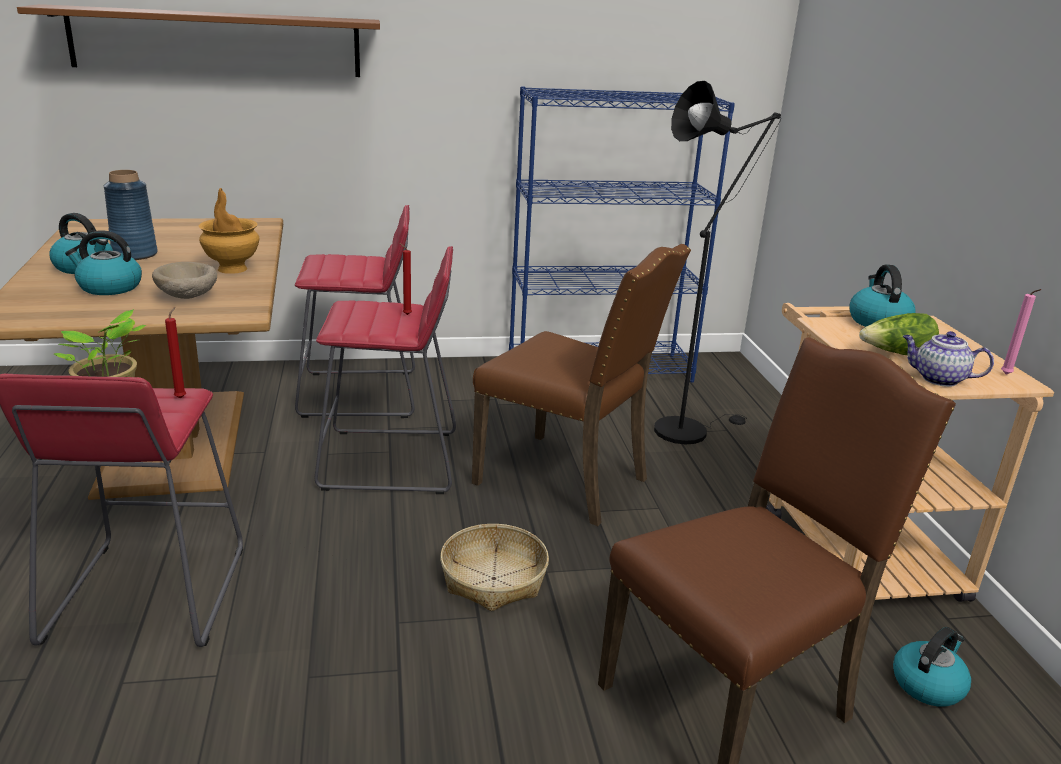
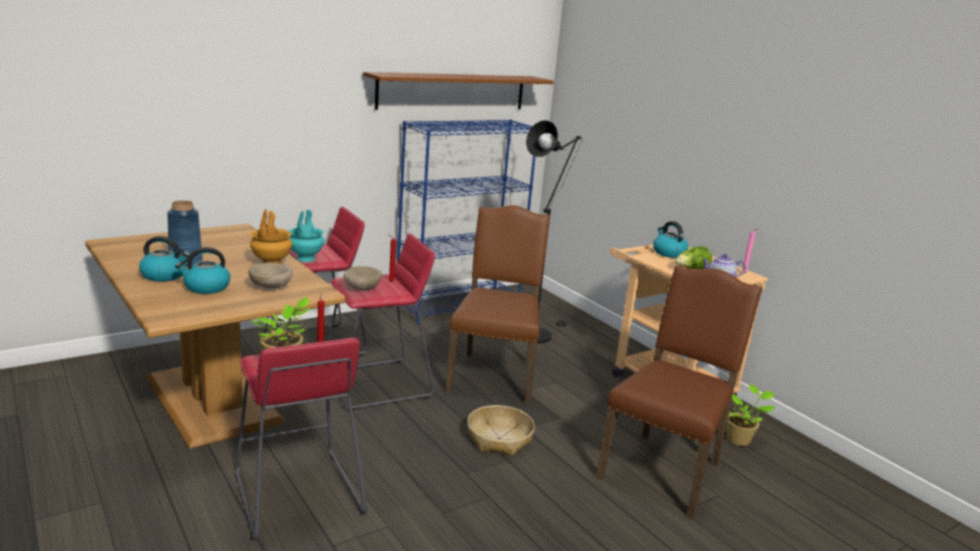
camera: 25 degrees left, 5 degrees down
brown shelf [17,4,380,77] -> brown shelf moved to [363,72,554,110]
brown chair [472,244,691,526] -> brown chair turned 90 degrees counterclockwise [446,205,550,405]
kettle [893,627,971,707] -> potted plant [727,384,776,446]
none -> turquoise vase [289,210,324,262]
none -> beige bowl [344,266,382,290]

